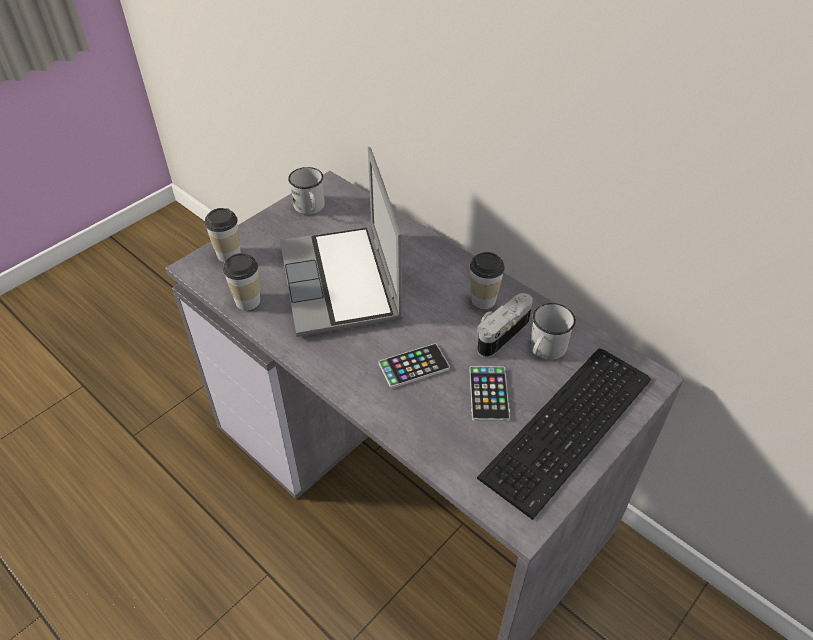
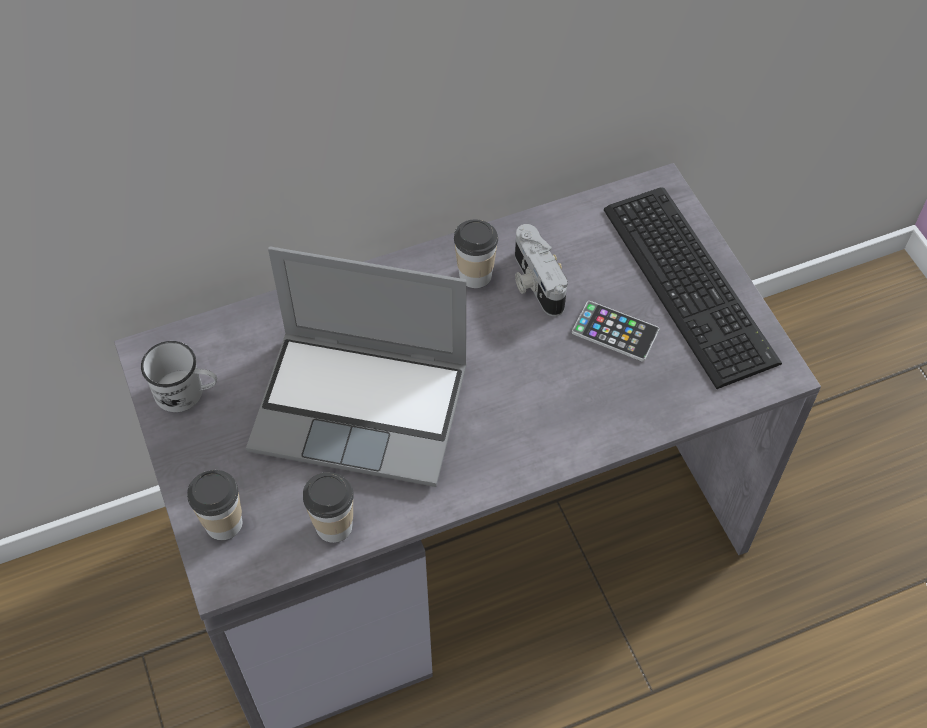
camera: 65 degrees left, 10 degrees up
phone [379,343,450,388] -> none
white mug [529,303,576,360] -> none

